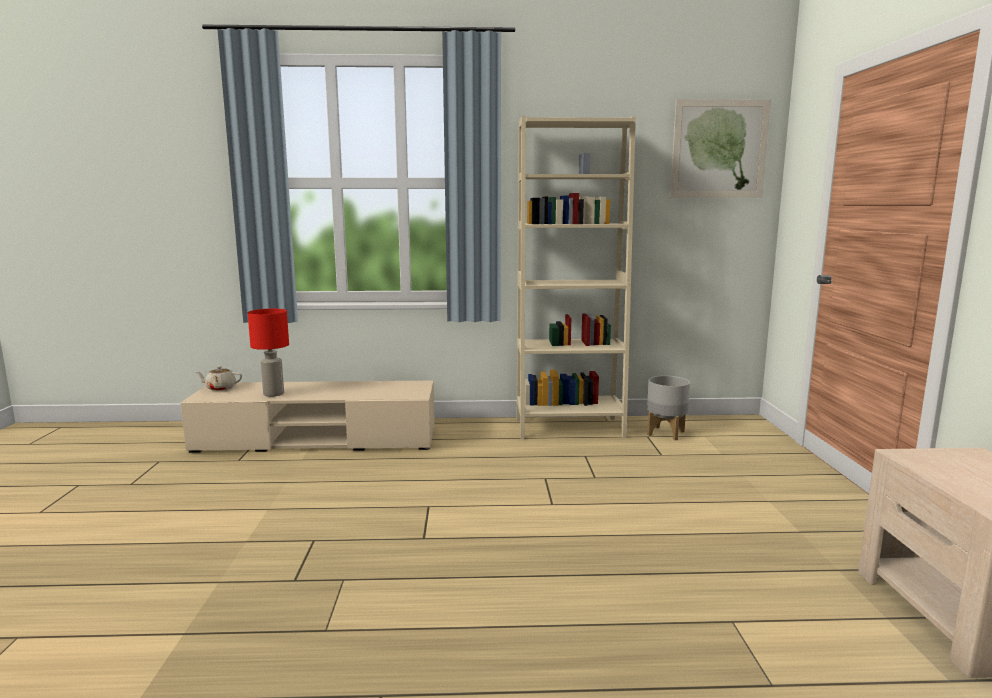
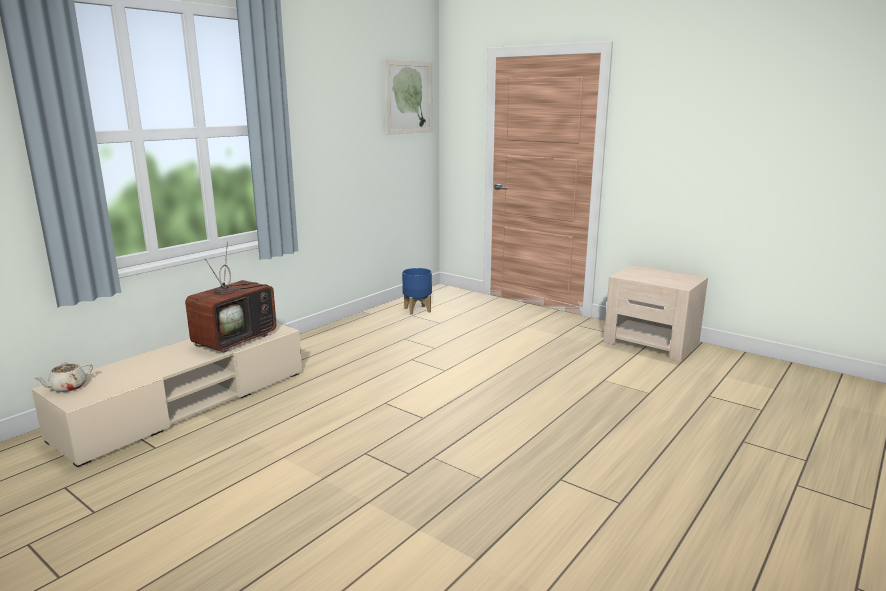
camera: 50 degrees left, 5 degrees up
red table lamp [248,309,289,397] -> none
beige bookcase [516,116,636,439] -> none
grey planter [647,376,690,440] -> blue planter [402,268,432,315]
none -> television [185,242,276,352]

